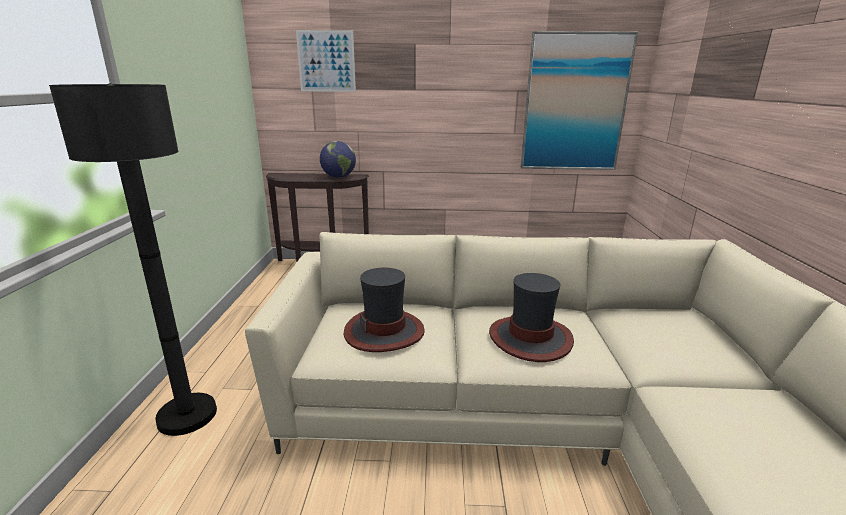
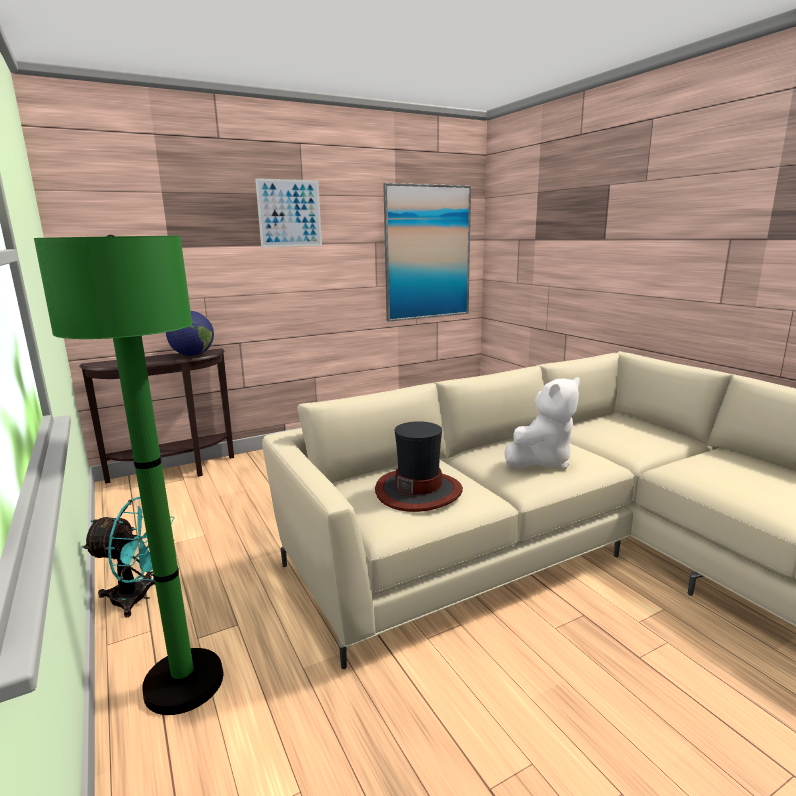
camera: 30 degrees left, 5 degrees down
black floor lamp [49,83,217,436] -> green floor lamp [34,235,223,715]
picture [296,30,356,92] -> picture moved to [255,178,322,247]
hat [489,273,574,362] -> white plush toy [504,377,580,469]
none -> turquoise fan [82,497,175,618]

